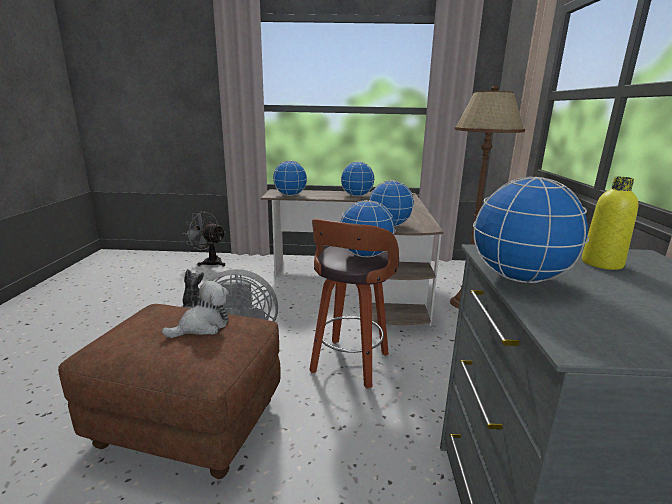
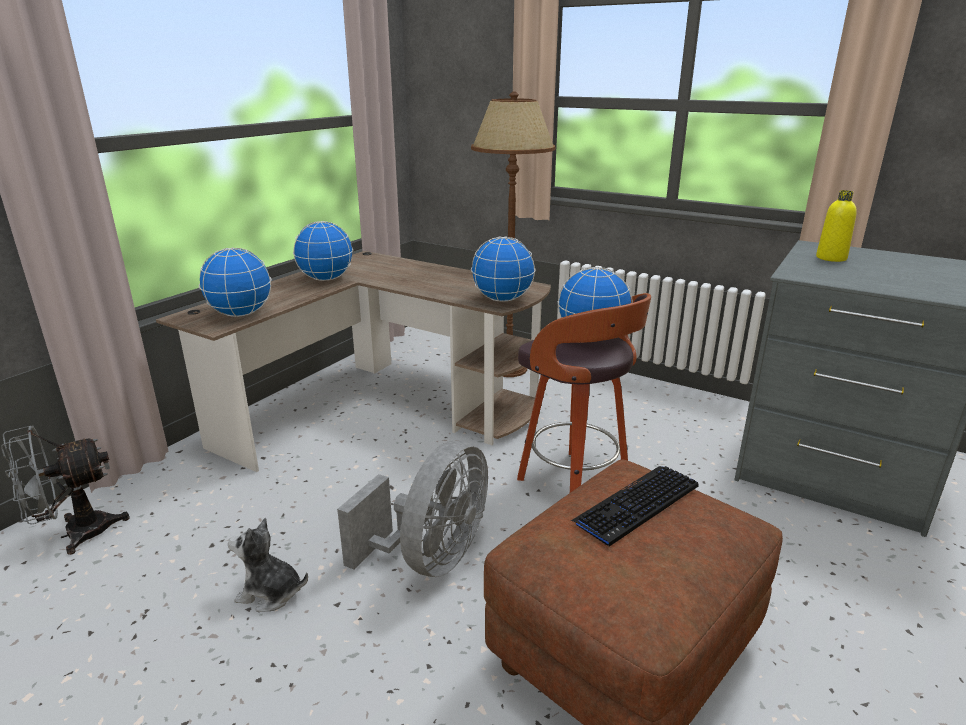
camera: 60 degrees left, 5 degrees up
plush toy [162,281,229,338] -> keyboard [571,466,698,546]
globe [473,177,589,283] -> none

